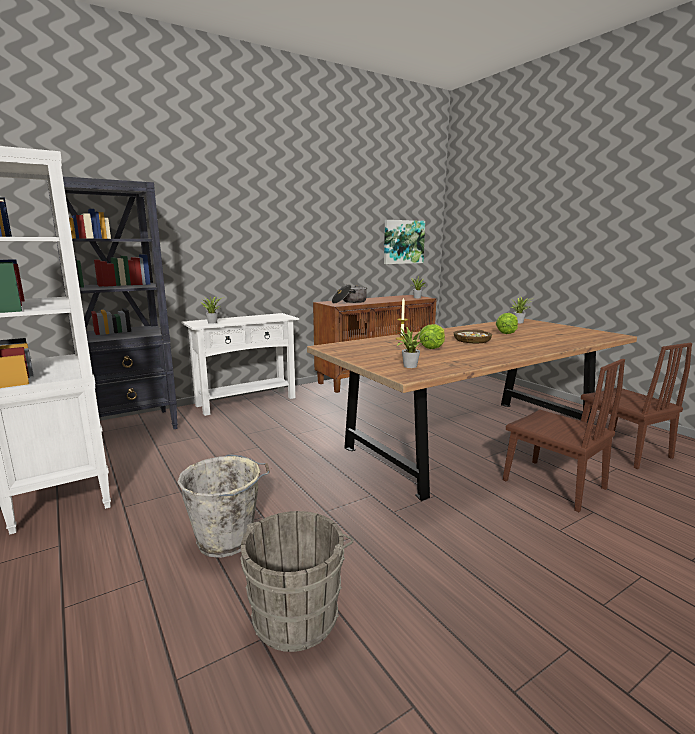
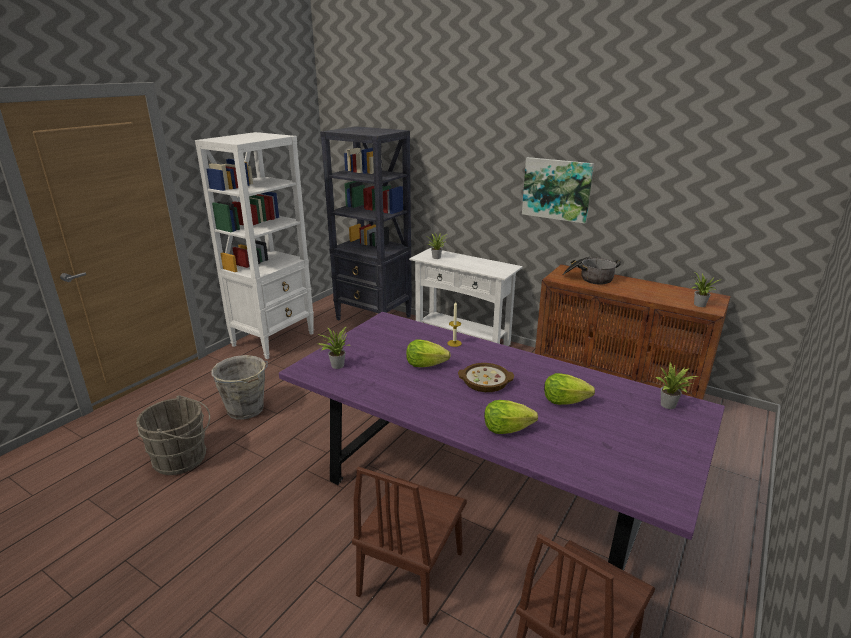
camera: 65 degrees right, 10 degrees up
brown dining table [307,318,637,501] -> purple dining table [279,312,725,571]
picture [384,220,425,264] -> picture moved to [522,157,594,224]
none -> lettuce [484,400,538,434]

